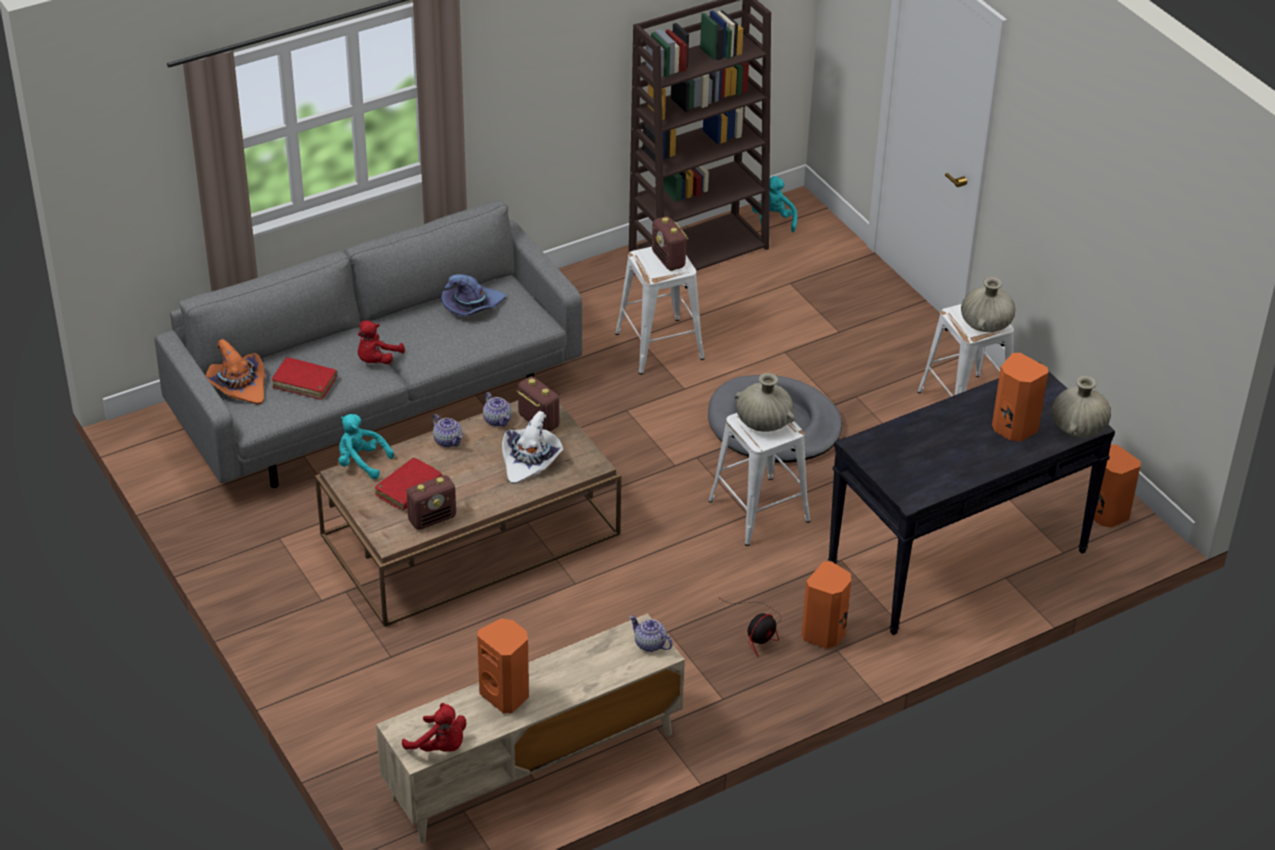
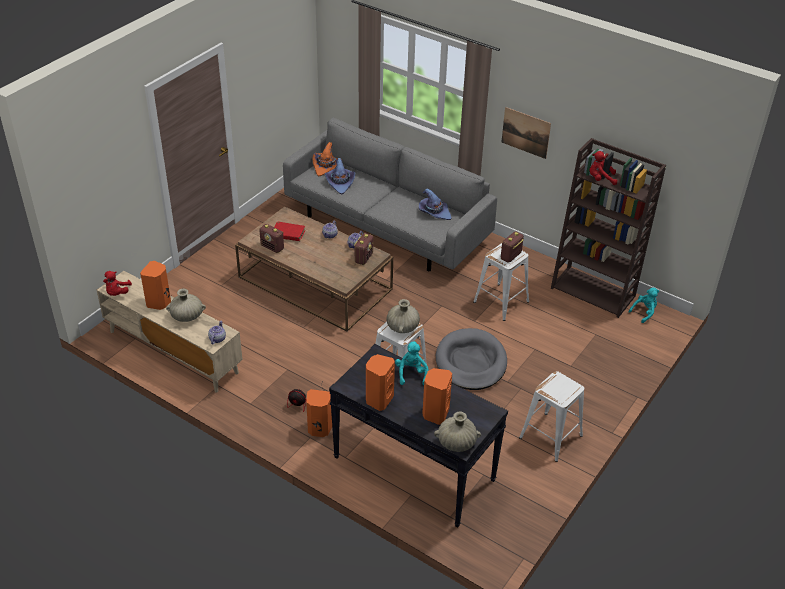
camera: 65 degrees right, 0 degrees up
red book [272,357,337,400] -> purple hat [325,158,356,194]
turquoise plush toy [338,414,394,479] -> turquoise plush toy moved to [395,341,429,385]
red plush toy [358,320,405,364] -> red plush toy moved to [590,151,618,185]
white hat [502,411,563,484] -> none
beige vase [961,277,1016,332] -> beige vase moved to [166,289,206,322]
orange speaker [1094,445,1141,528] -> orange speaker moved to [366,354,395,411]
none -> picture [502,107,551,159]

